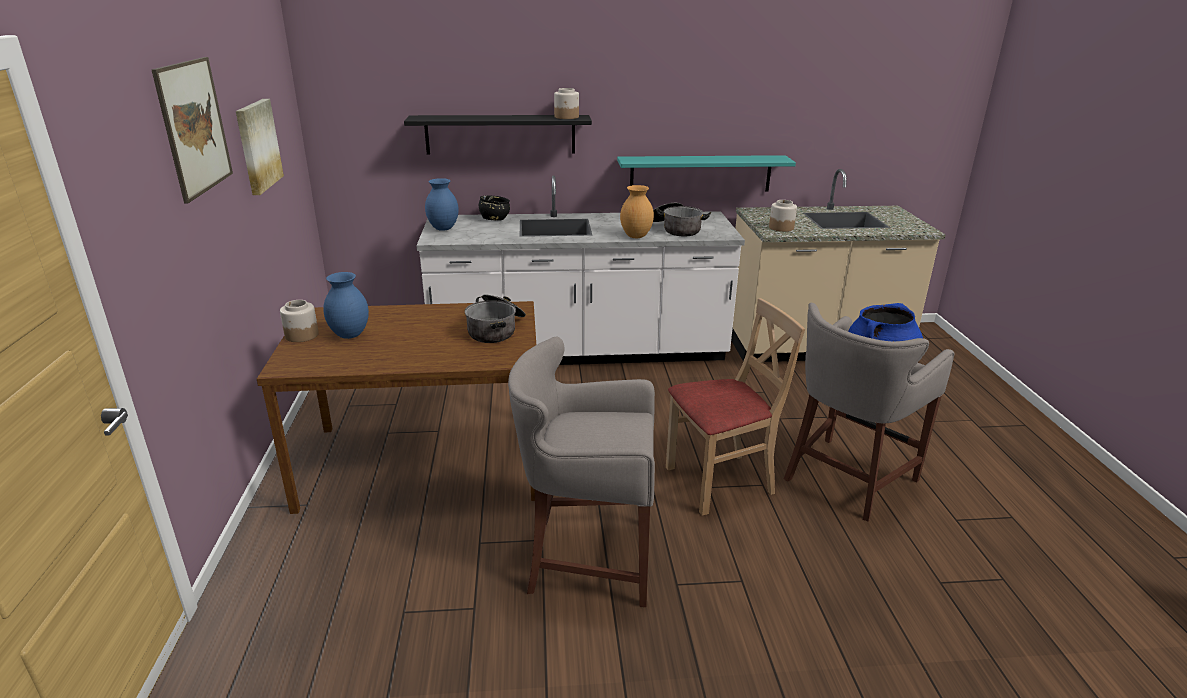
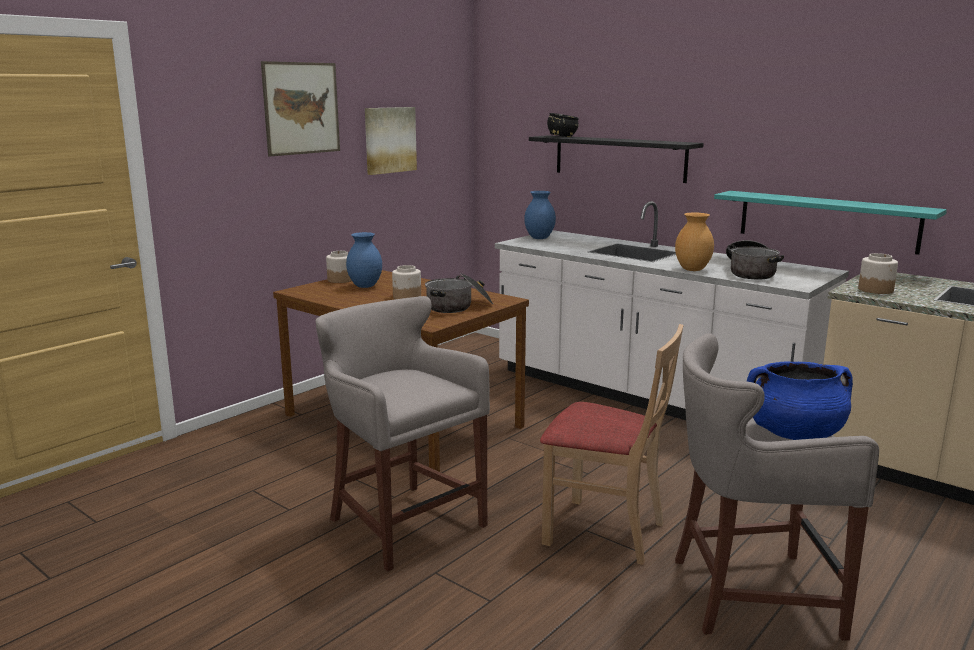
camera: 45 degrees right, 10 degrees down
black bowl [479,195,510,221] -> black bowl moved to [547,113,579,137]
jar [554,88,579,119] -> jar moved to [392,265,421,299]

